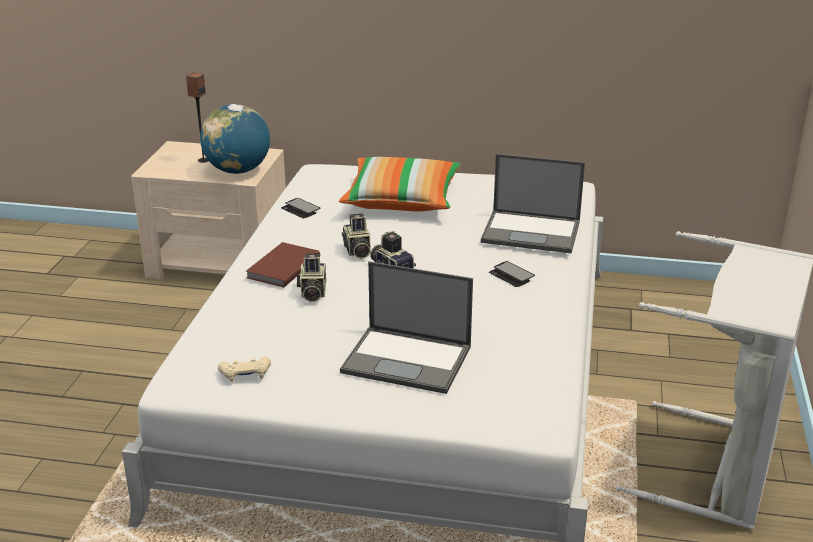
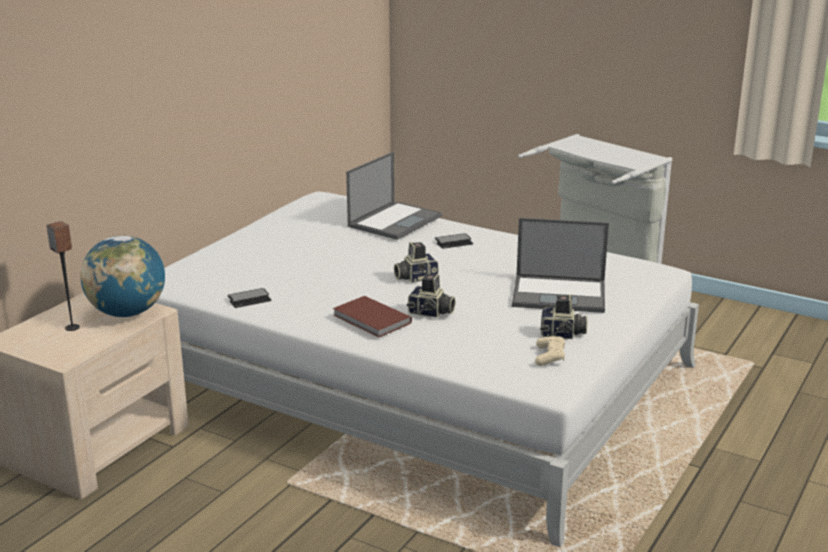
camera: 70 degrees left, 5 degrees down
pillow [339,157,461,212] -> none
laptop [340,261,473,394] -> laptop turned 60 degrees clockwise [512,218,609,313]
camera [342,213,370,259] -> camera moved to [540,294,588,339]

